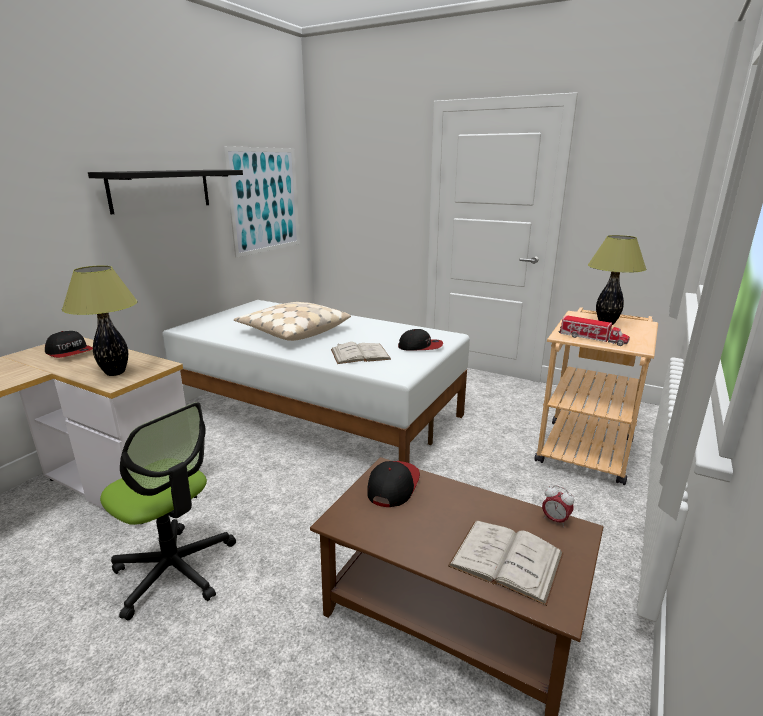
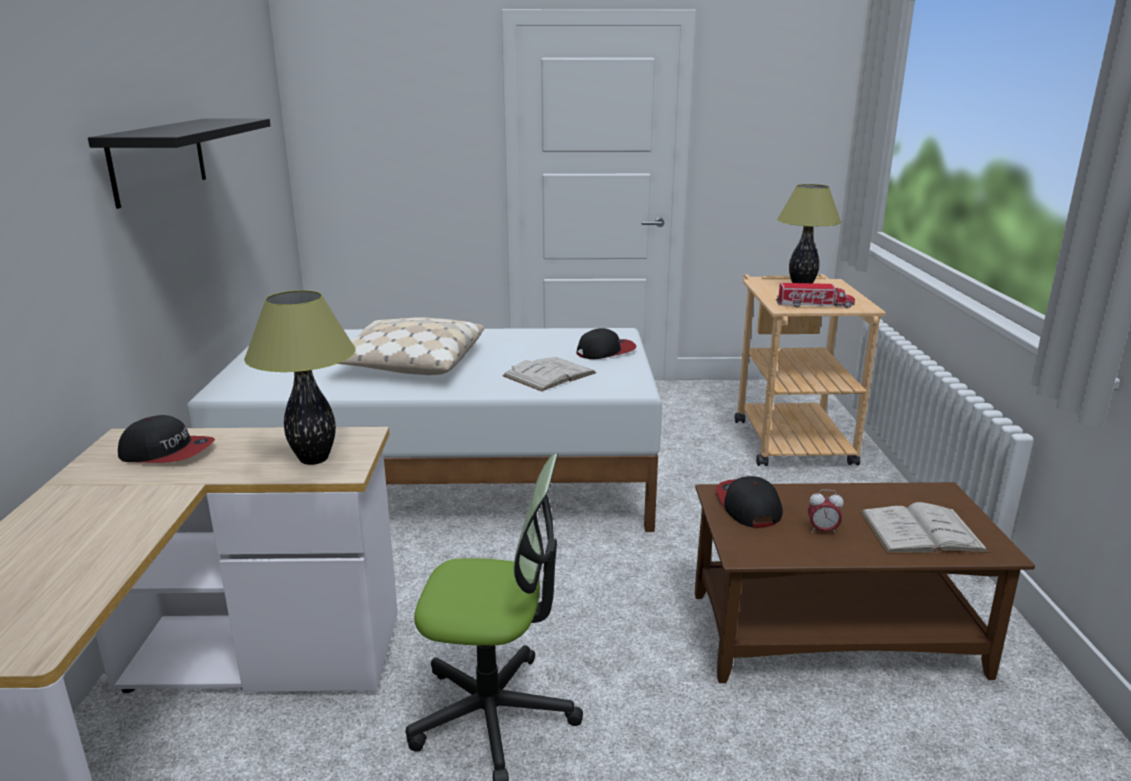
camera: 30 degrees left, 0 degrees up
picture [223,146,300,258] -> none
alarm clock [542,485,574,527] -> alarm clock moved to [808,489,844,535]

